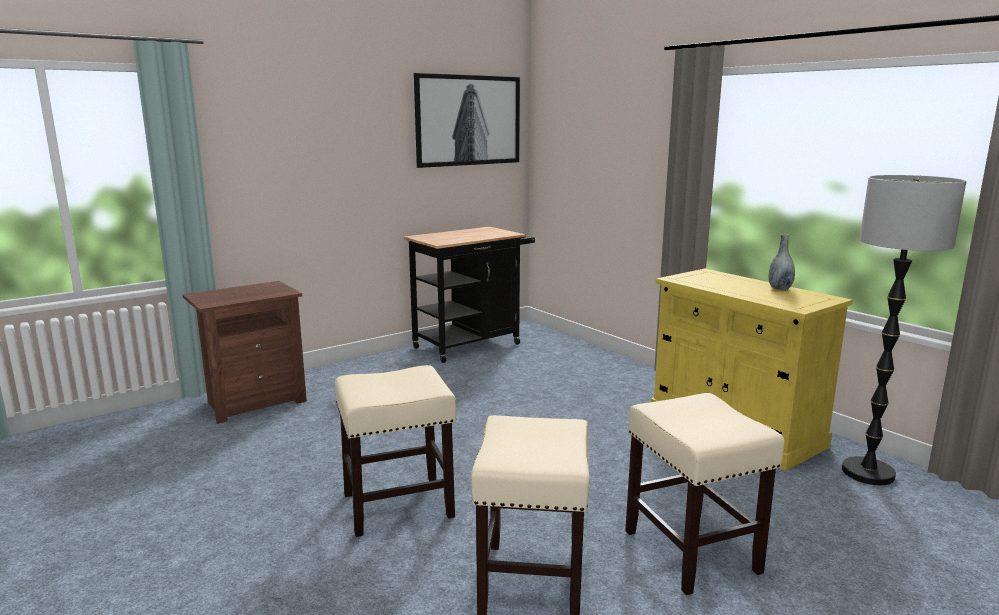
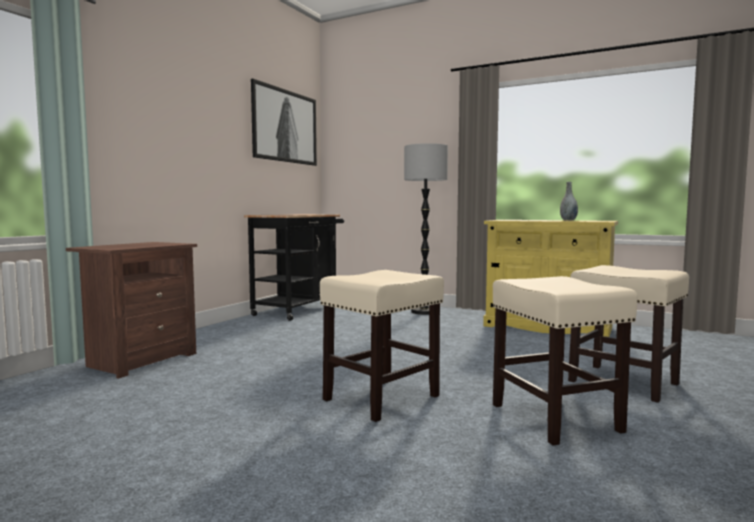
camera: 25 degrees left, 10 degrees down
floor lamp [842,175,967,485] -> floor lamp moved to [404,143,448,315]

